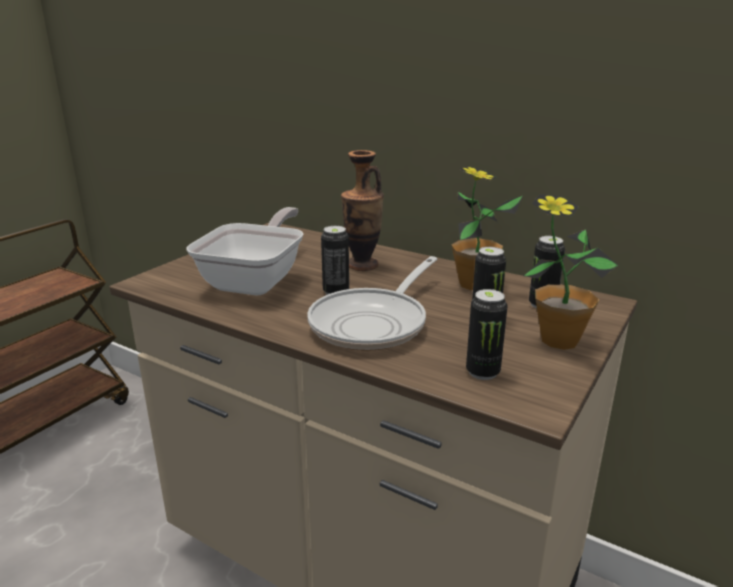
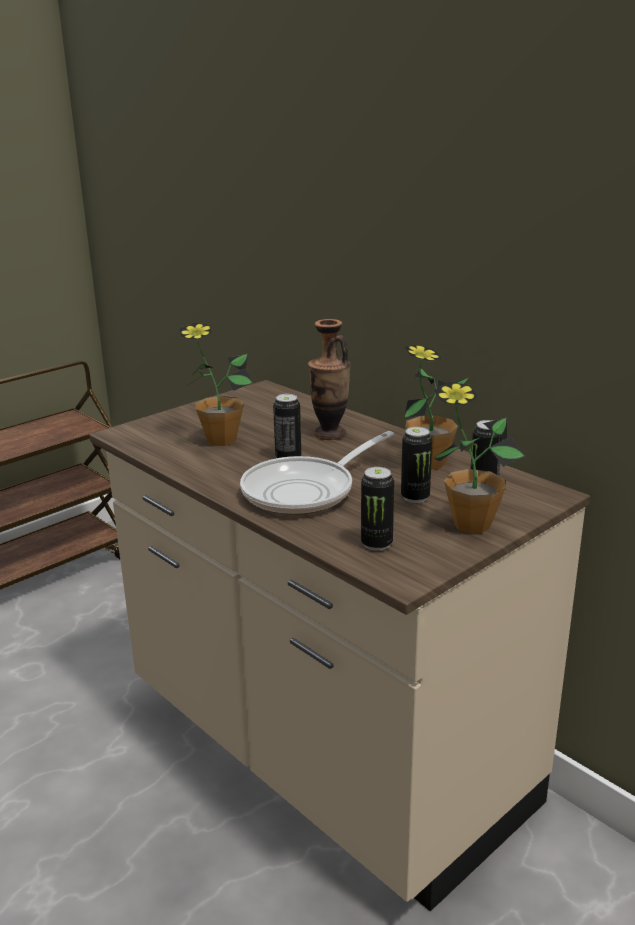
camera: 15 degrees right, 0 degrees up
frying pan [186,207,303,296] -> potted plant [180,323,253,446]

